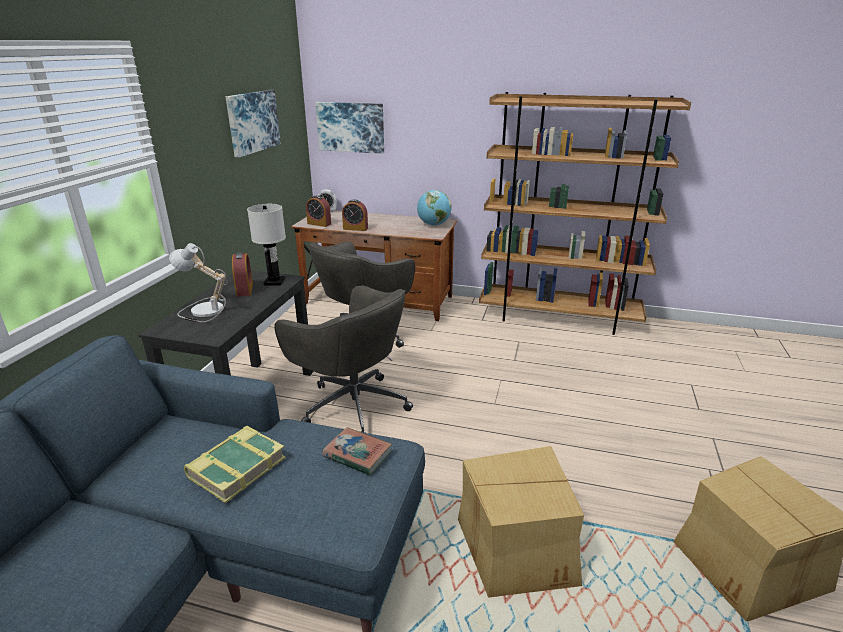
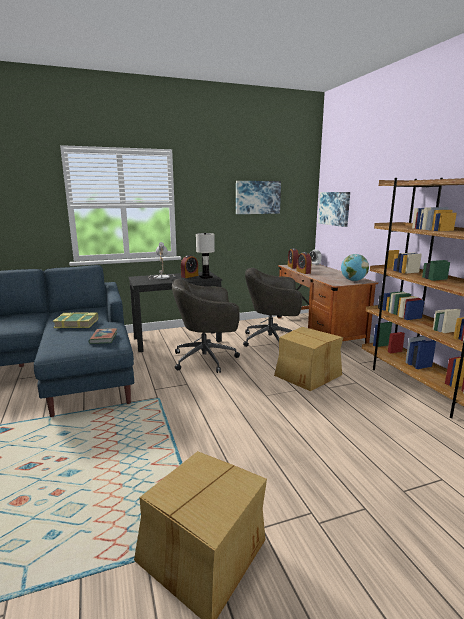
camera: 55 degrees right, 10 degrees down
grey office chair [274,285,413,433] -> grey office chair turned 75 degrees clockwise [172,279,240,373]
cardboard box [458,446,584,598] -> cardboard box moved to [274,327,343,391]

